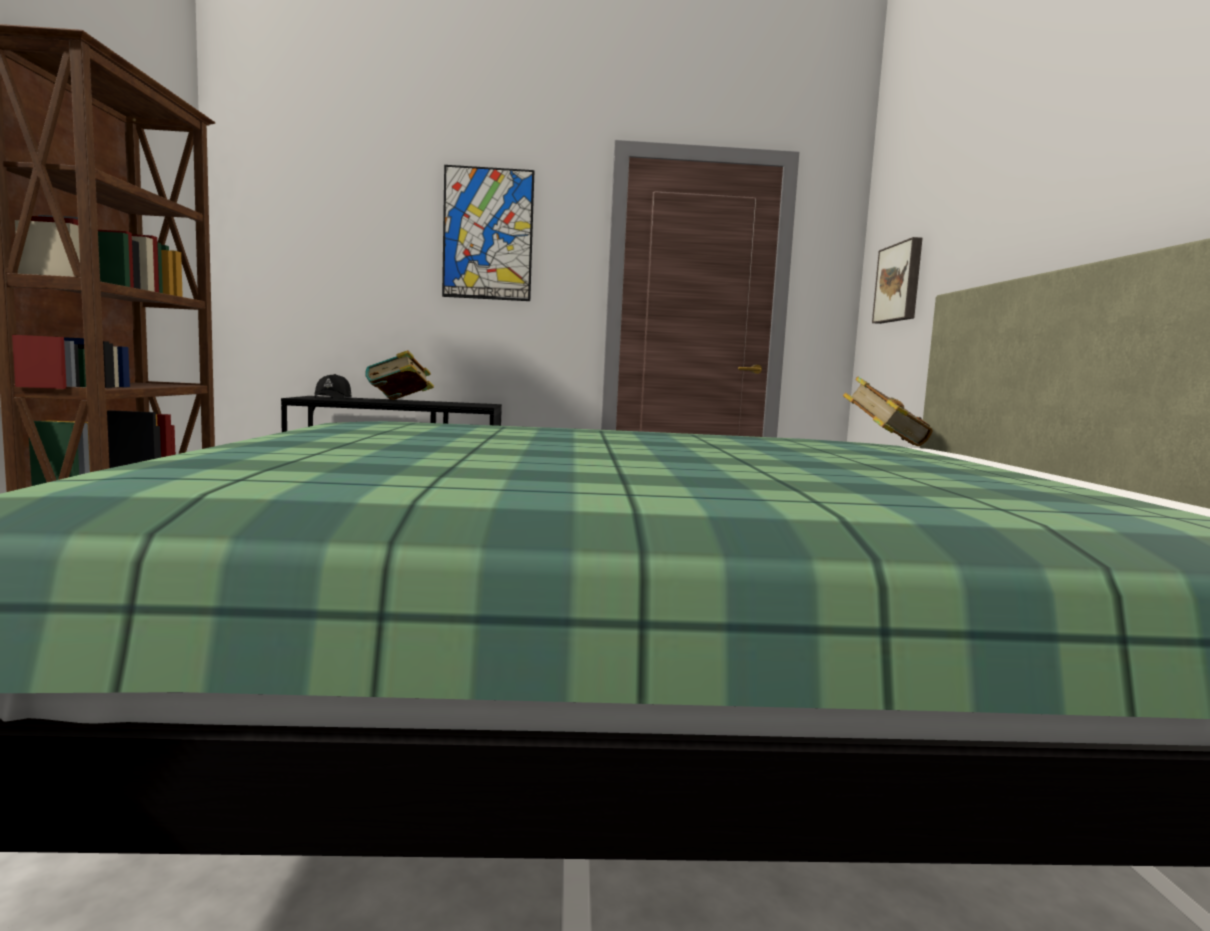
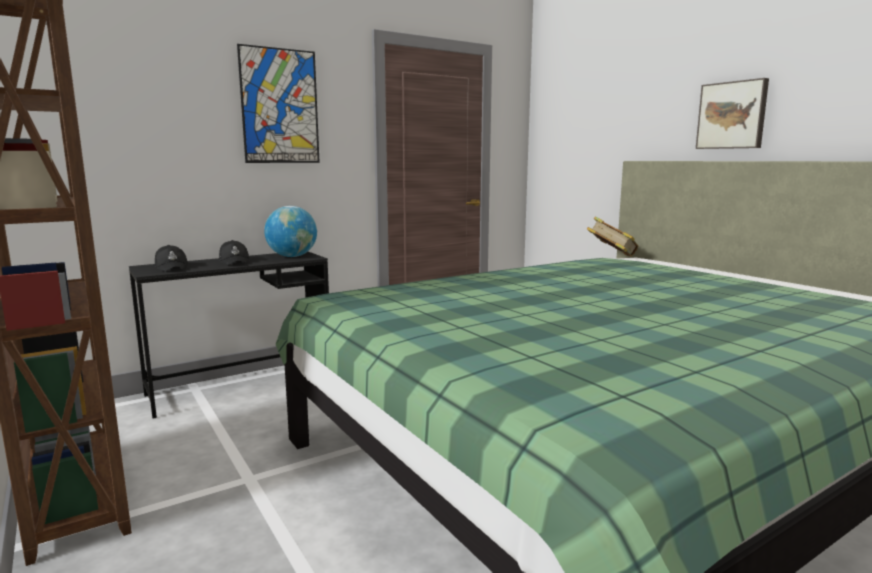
camera: 30 degrees left, 5 degrees up
book [365,350,434,400] -> black cap [219,240,250,266]
picture [872,237,923,324] -> picture moved to [696,78,769,149]
none -> globe [264,206,317,257]

